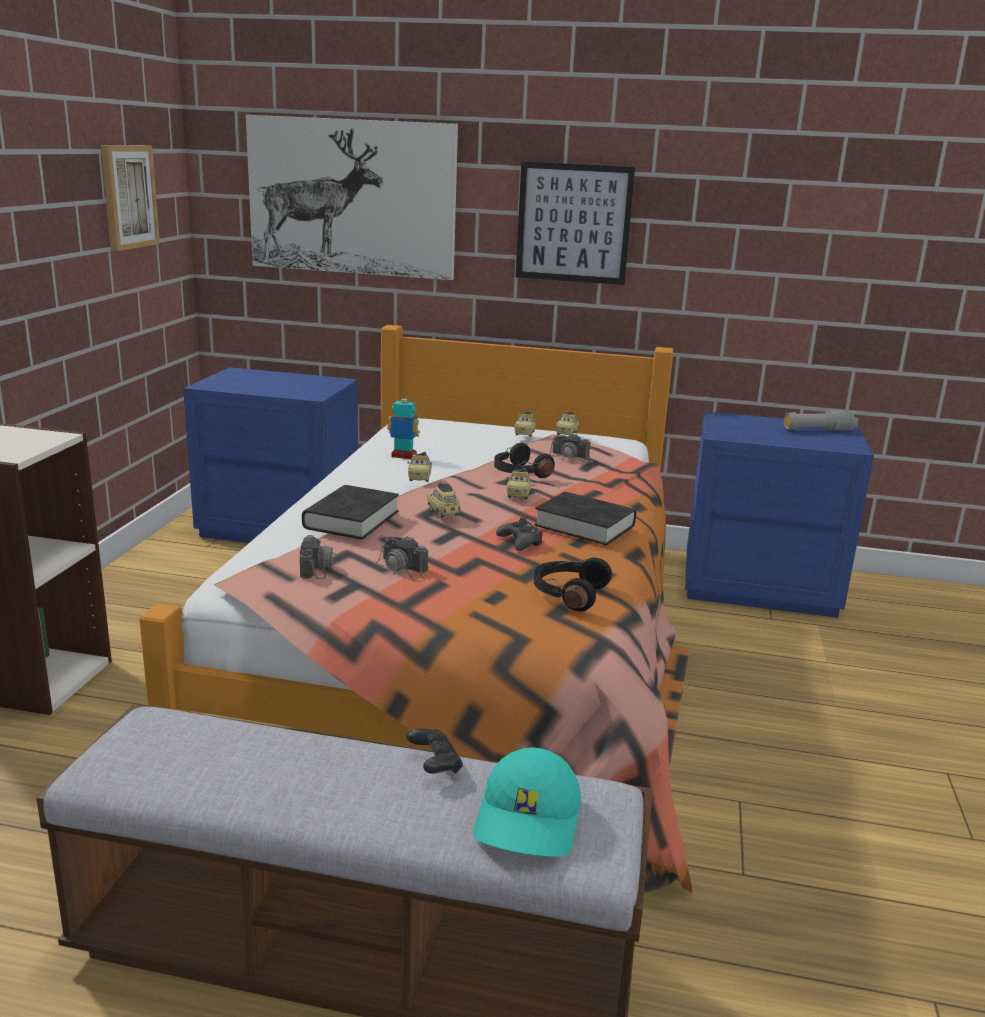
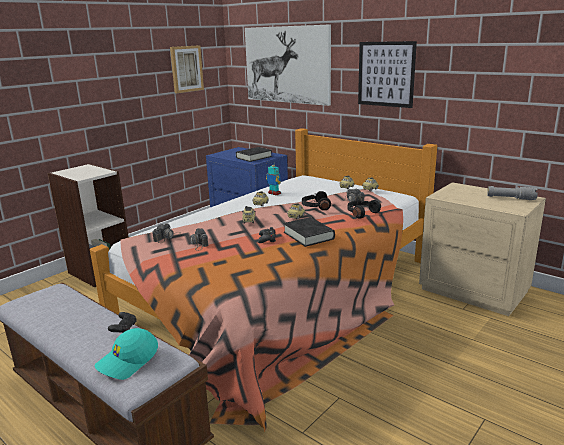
camera: 30 degrees right, 0 degrees up
black book [302,485,399,540] -> black book moved to [236,147,272,162]
black headphones [534,558,612,611] -> black headphones moved to [348,200,381,219]
blue nightstand [685,411,874,618] -> beige nightstand [419,182,546,316]

